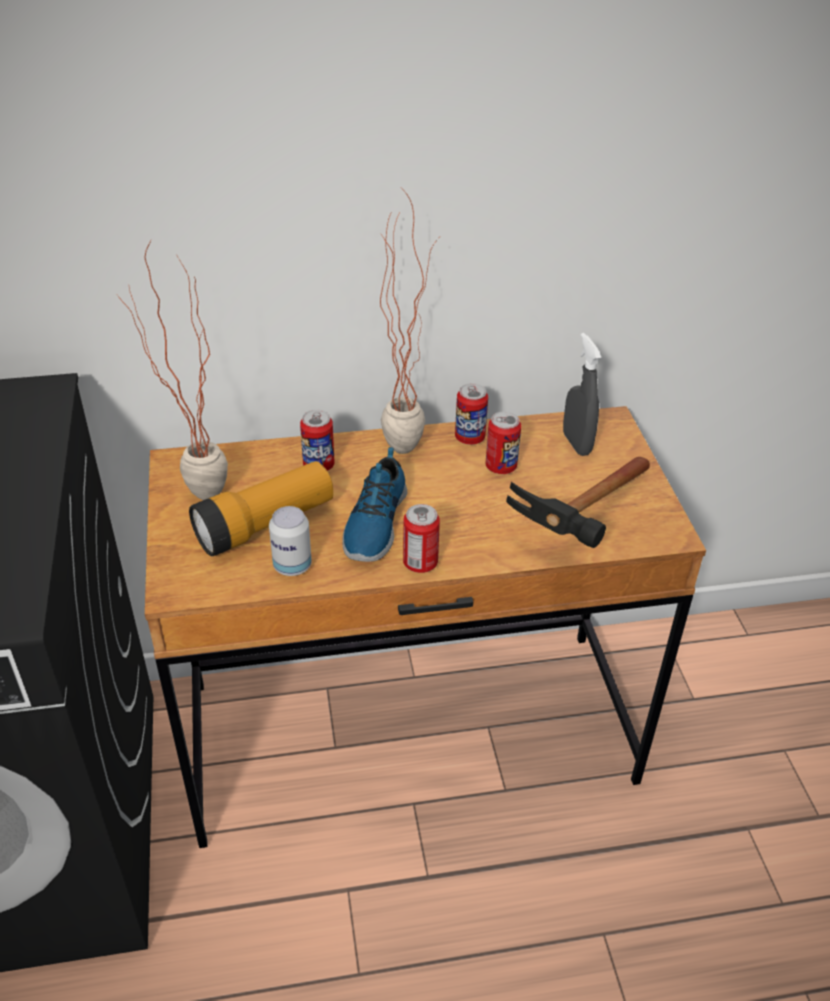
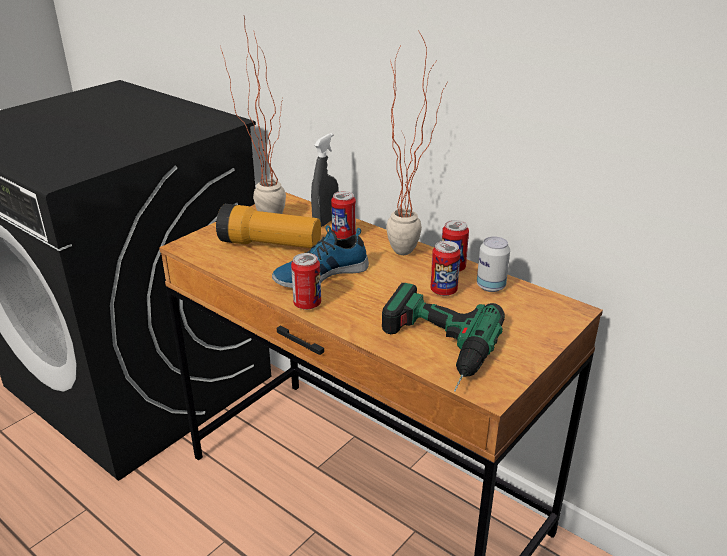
camera: 50 degrees right, 10 degrees down
can [269,506,312,576] -> can moved to [477,237,510,292]
hammer [506,457,650,548] -> power drill [382,283,505,392]
grey spray bottle [563,333,602,456] -> grey spray bottle moved to [311,133,339,227]

